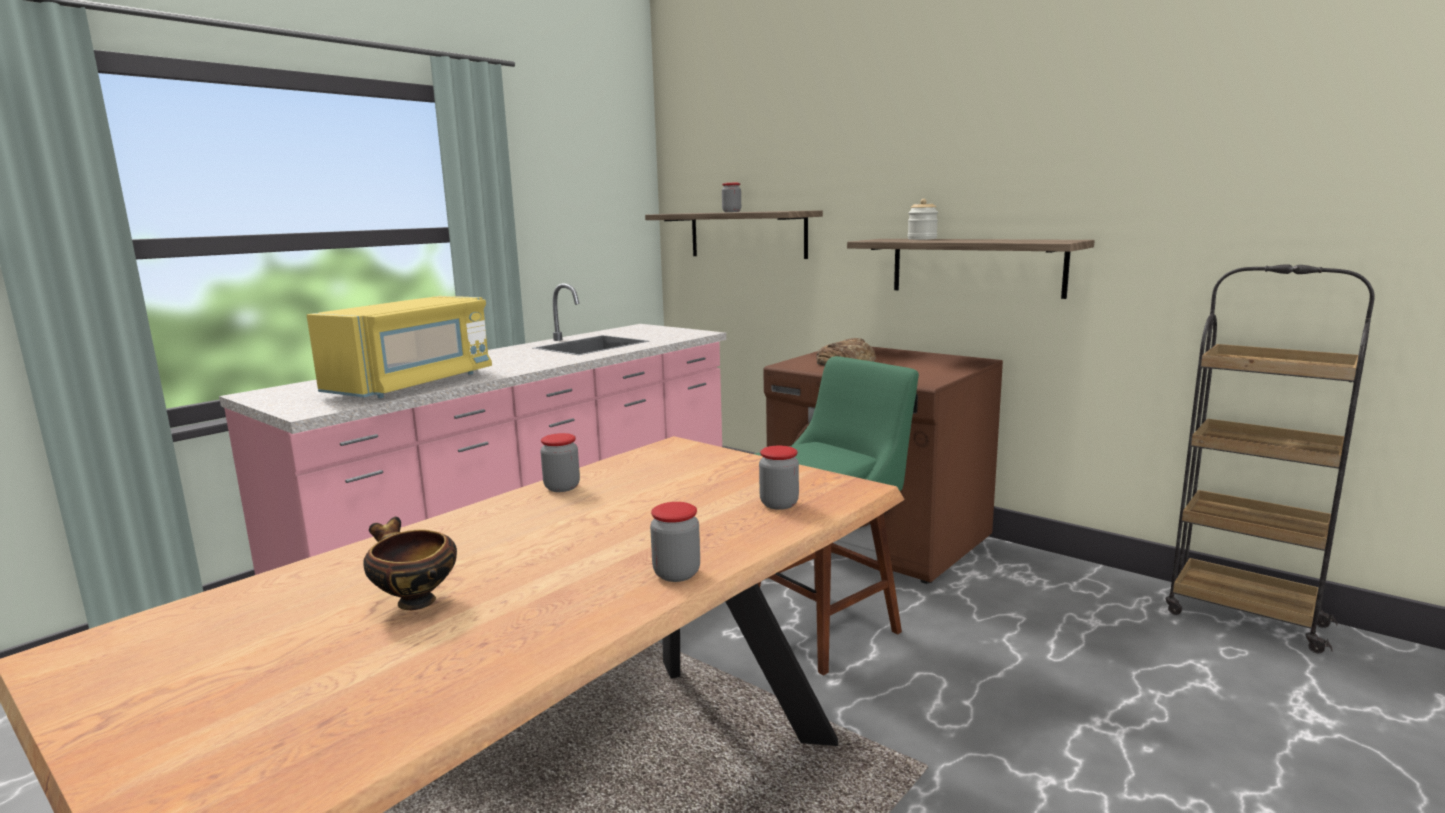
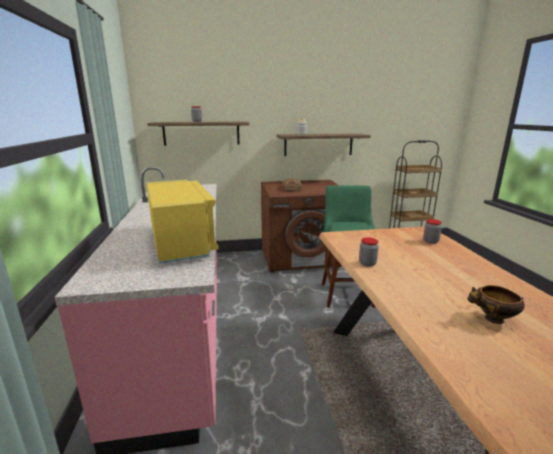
camera: 50 degrees left, 5 degrees up
jar [650,502,700,582] -> none

